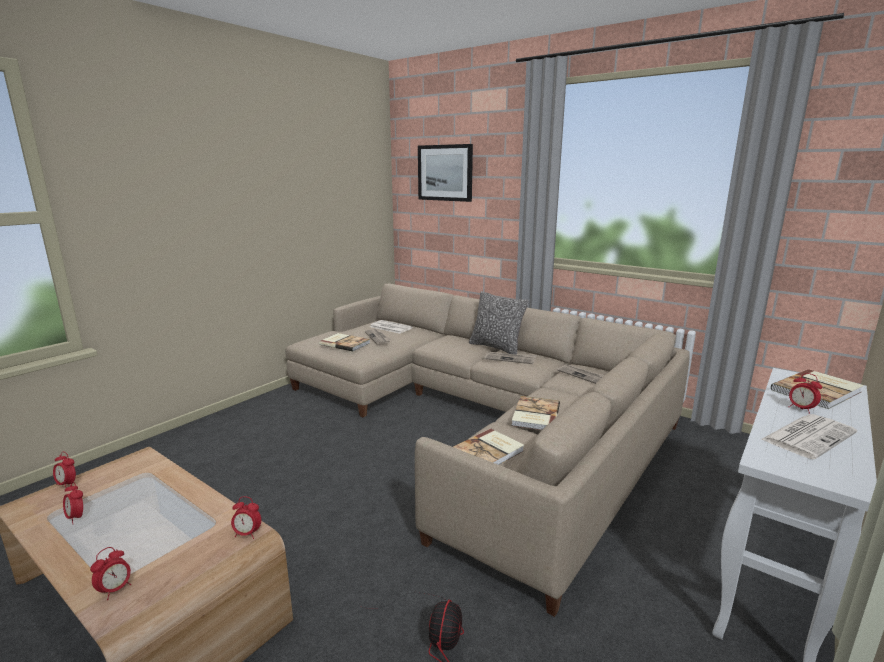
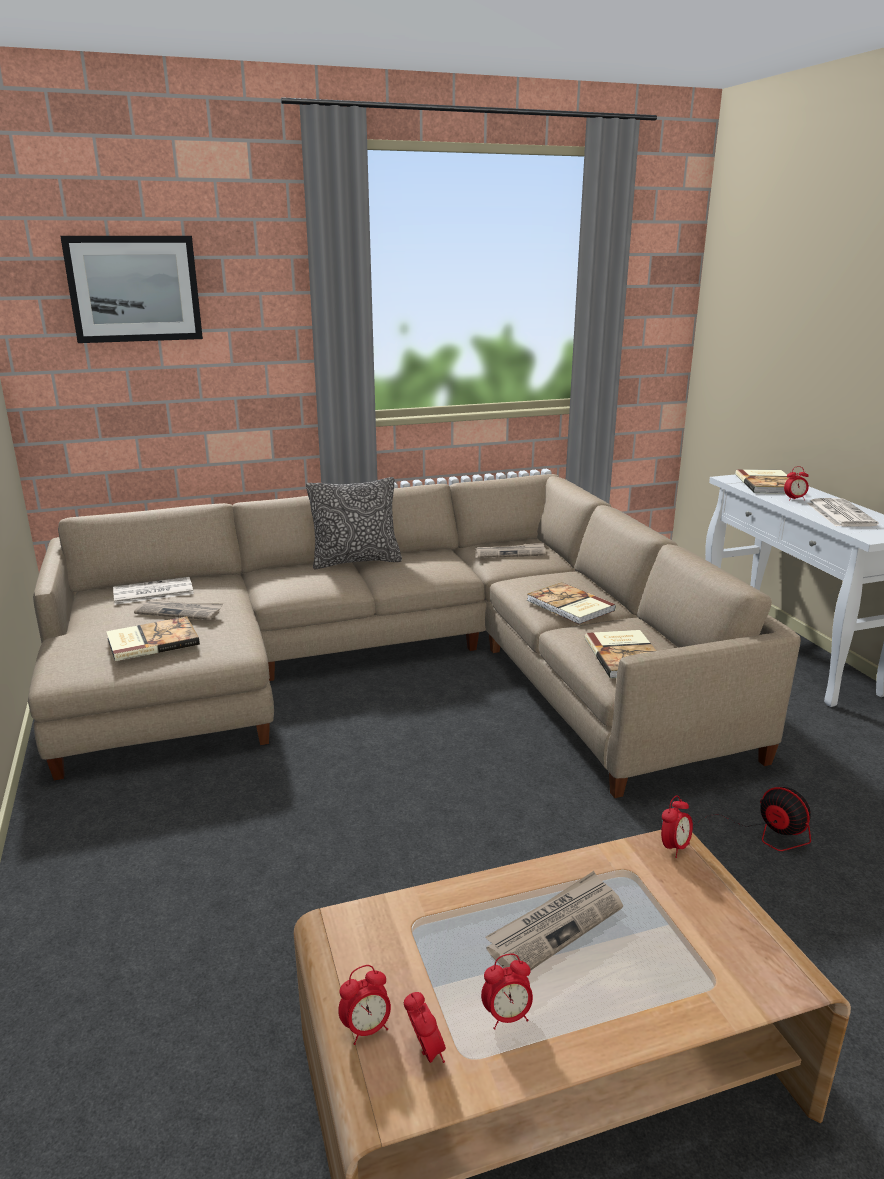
camera: 55 degrees left, 5 degrees up
alarm clock [90,547,131,600] -> alarm clock moved to [404,992,446,1063]
newspaper [484,352,537,364] -> newspaper moved to [485,871,623,970]

